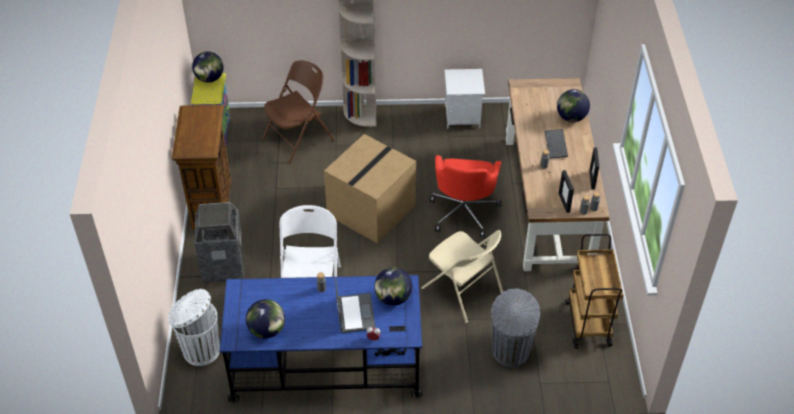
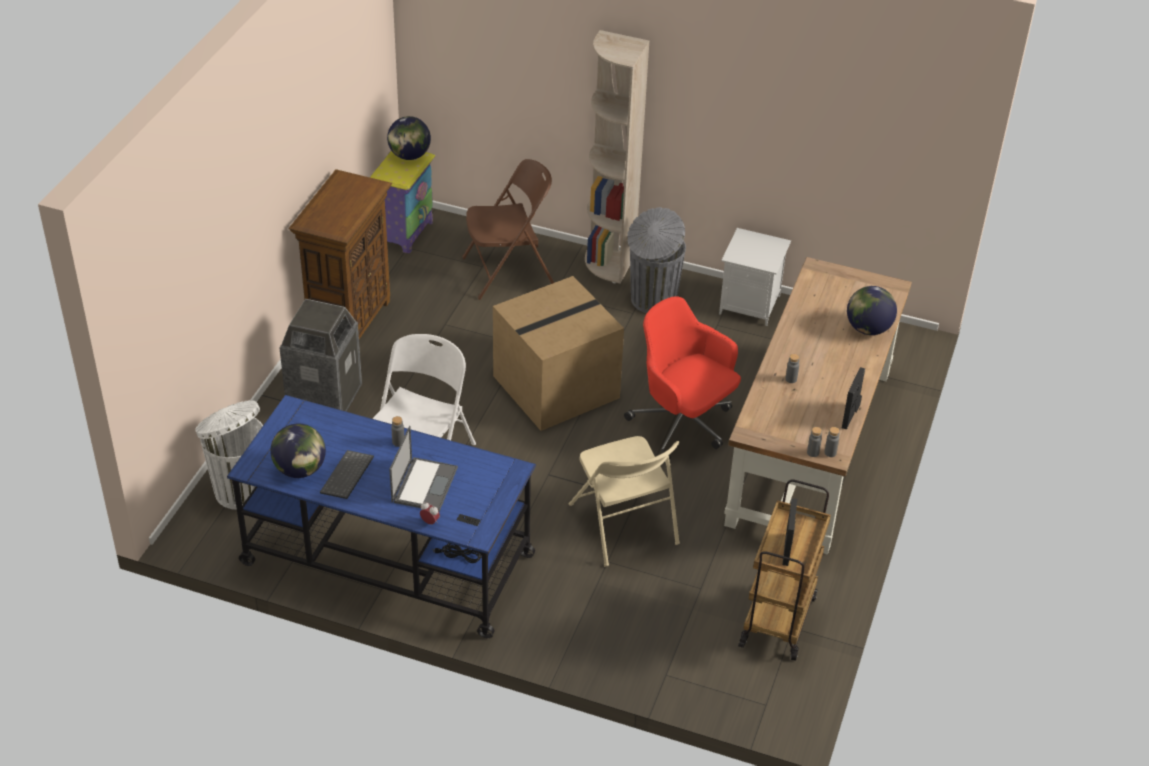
camera: 20 degrees right, 5 degrees down
globe [374,267,413,306] -> none
red office chair [430,155,501,238] -> red office chair turned 105 degrees clockwise [624,296,741,463]
grey trash can [491,288,540,367] -> grey trash can moved to [627,207,686,313]
keyboard [545,129,568,159] -> keyboard moved to [320,450,374,499]
picture frame [558,170,574,213] -> picture frame moved to [782,498,797,566]

